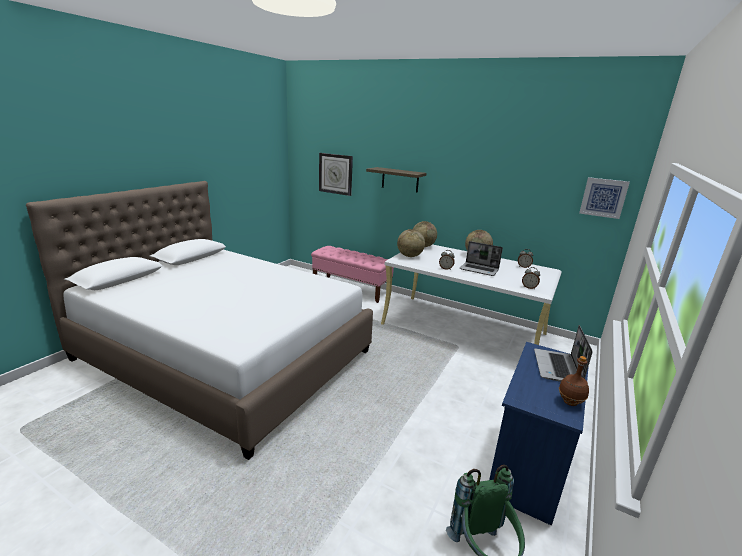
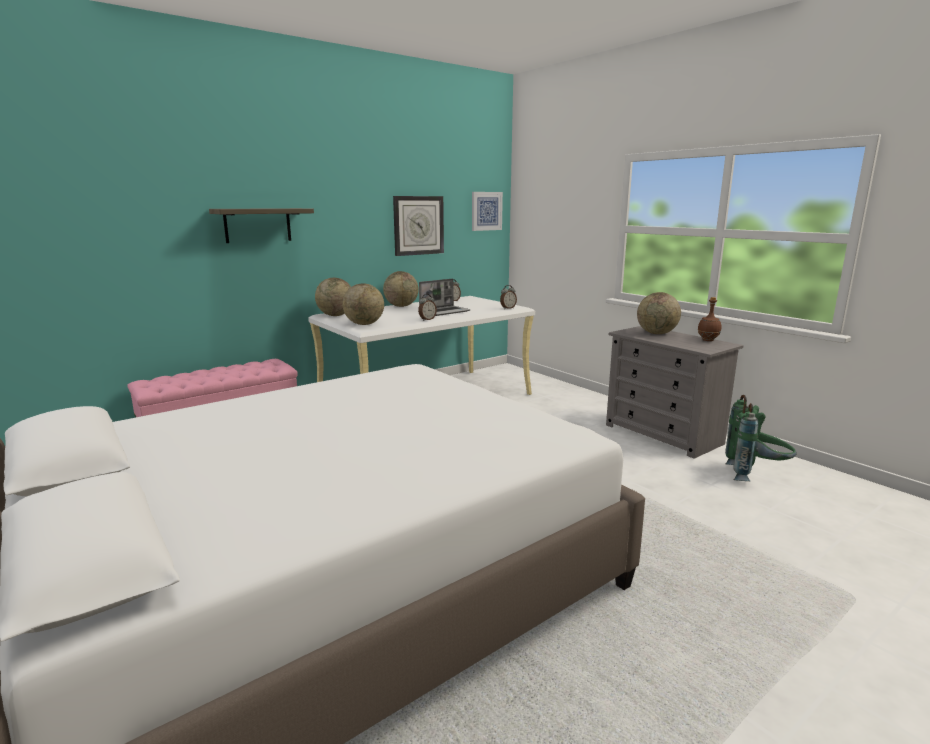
camera: 65 degrees left, 5 degrees down
wall clock [319,153,353,196] -> wall clock moved to [393,196,444,256]
blue dresser [489,342,589,526] -> grey dresser [606,326,743,459]
laptop [534,325,593,382] -> globe [637,292,681,334]

